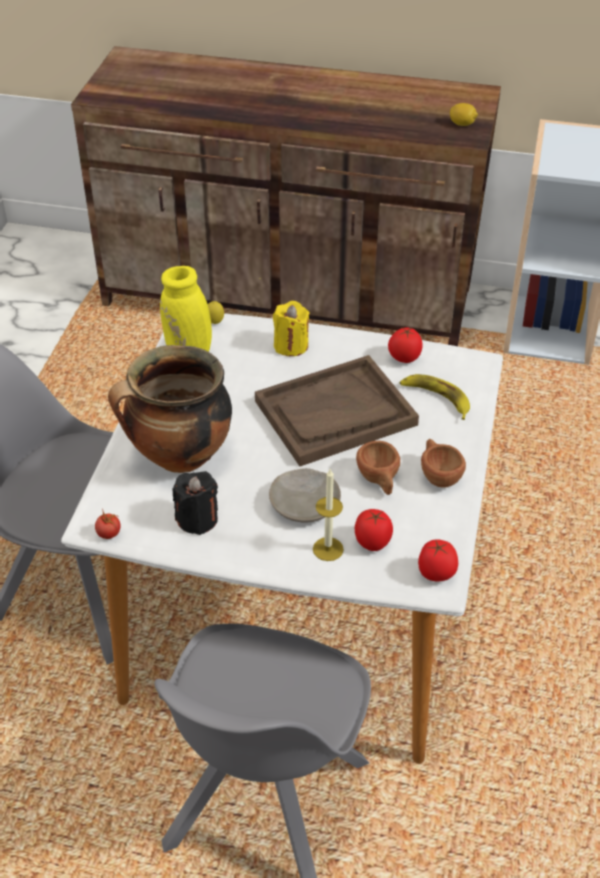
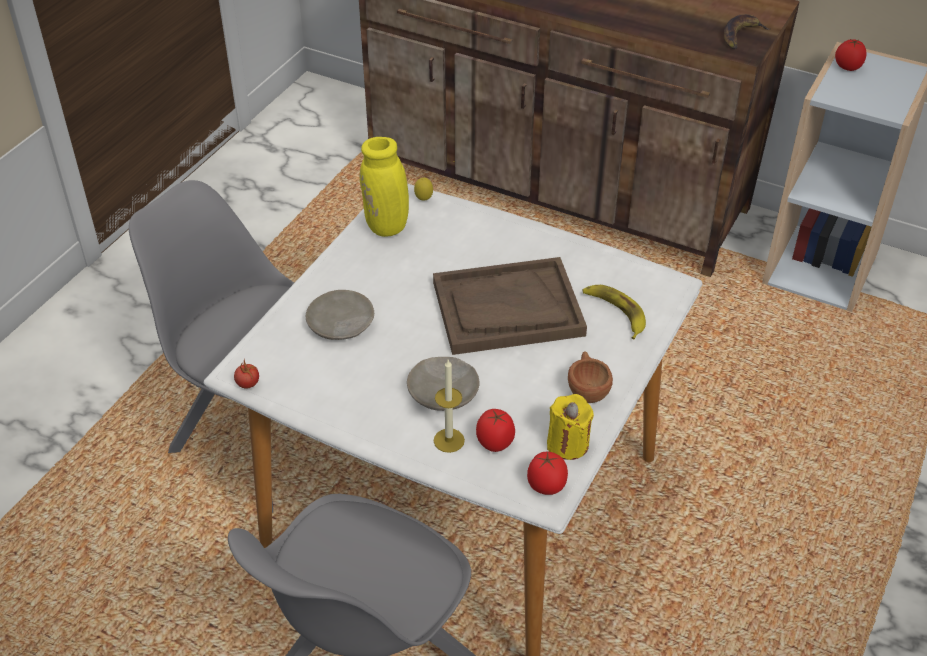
camera: 15 degrees right, 0 degrees up
cooking pot [108,345,232,473] -> beige plate [306,290,374,340]
black candle [173,471,218,535] -> none
yellow candle [273,301,310,356] -> yellow candle moved to [547,394,594,460]
brown cup [356,441,400,495] -> none
tomato [388,327,423,363] -> tomato moved to [835,39,867,71]
lemon [450,103,478,126] -> banana [724,14,770,49]

